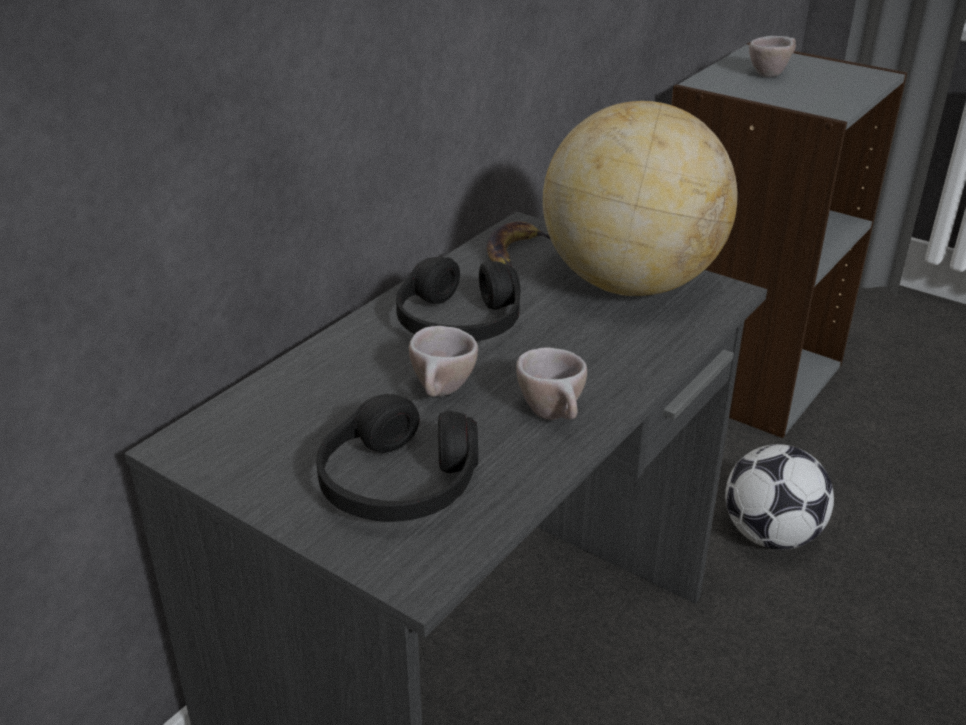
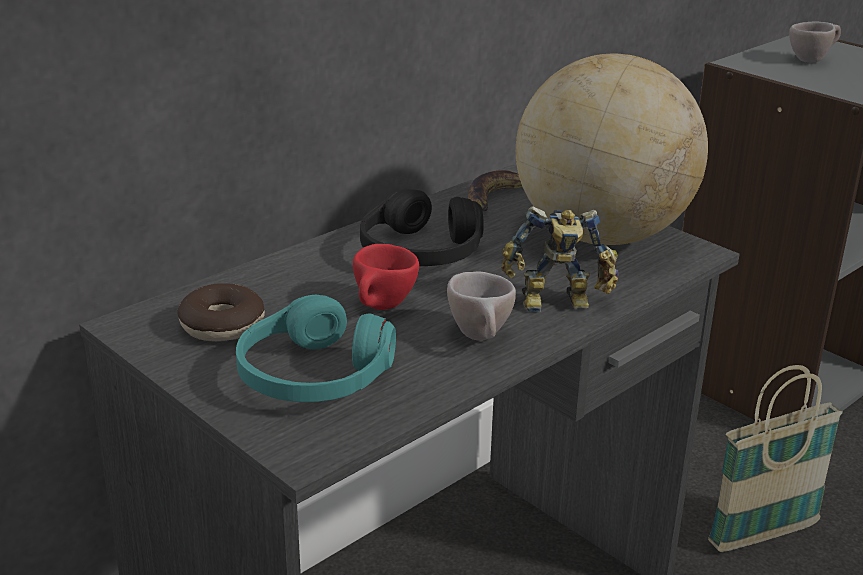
camera: 10 degrees right, 5 degrees down
black headphones [316,394,478,522] -> turquoise headphones [236,295,396,402]
beige cup [409,326,478,397] -> red cup [353,244,419,310]
football [725,444,834,550] -> basket [708,365,843,552]
none -> donut [177,283,265,341]
none -> toy robot [501,206,619,312]

